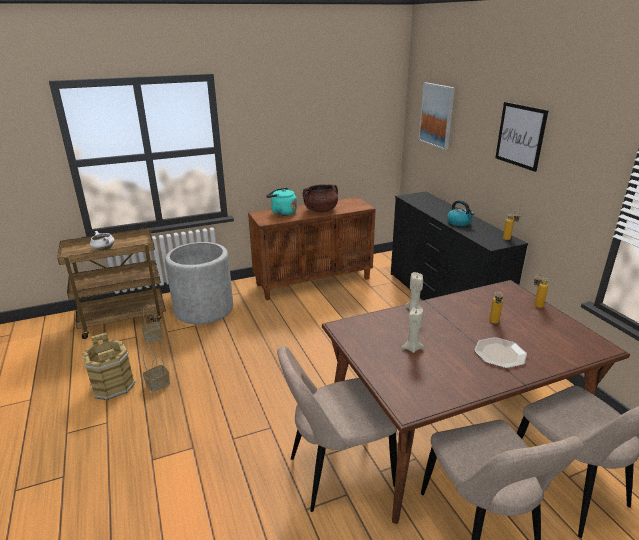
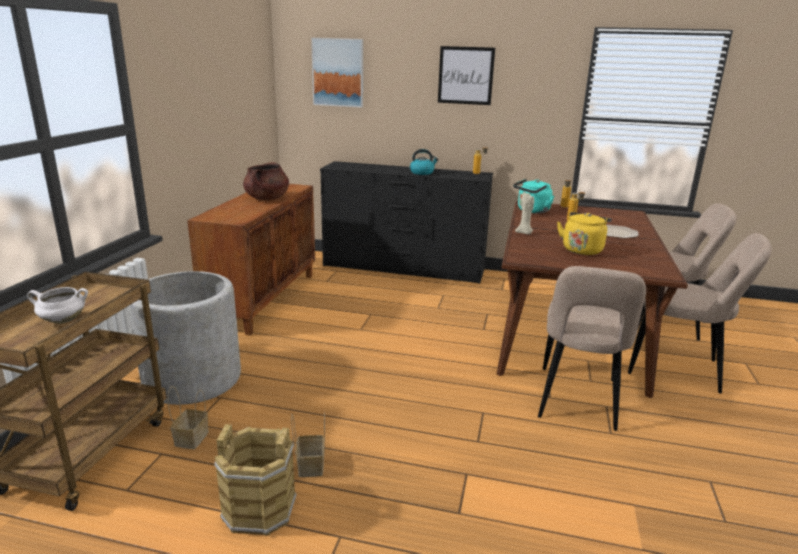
camera: 55 degrees left, 5 degrees down
turquoise kettle [266,188,297,216] -> turquoise kettle moved to [513,179,554,213]
beige candle [402,308,424,353] -> yellow kettle [557,212,612,255]

